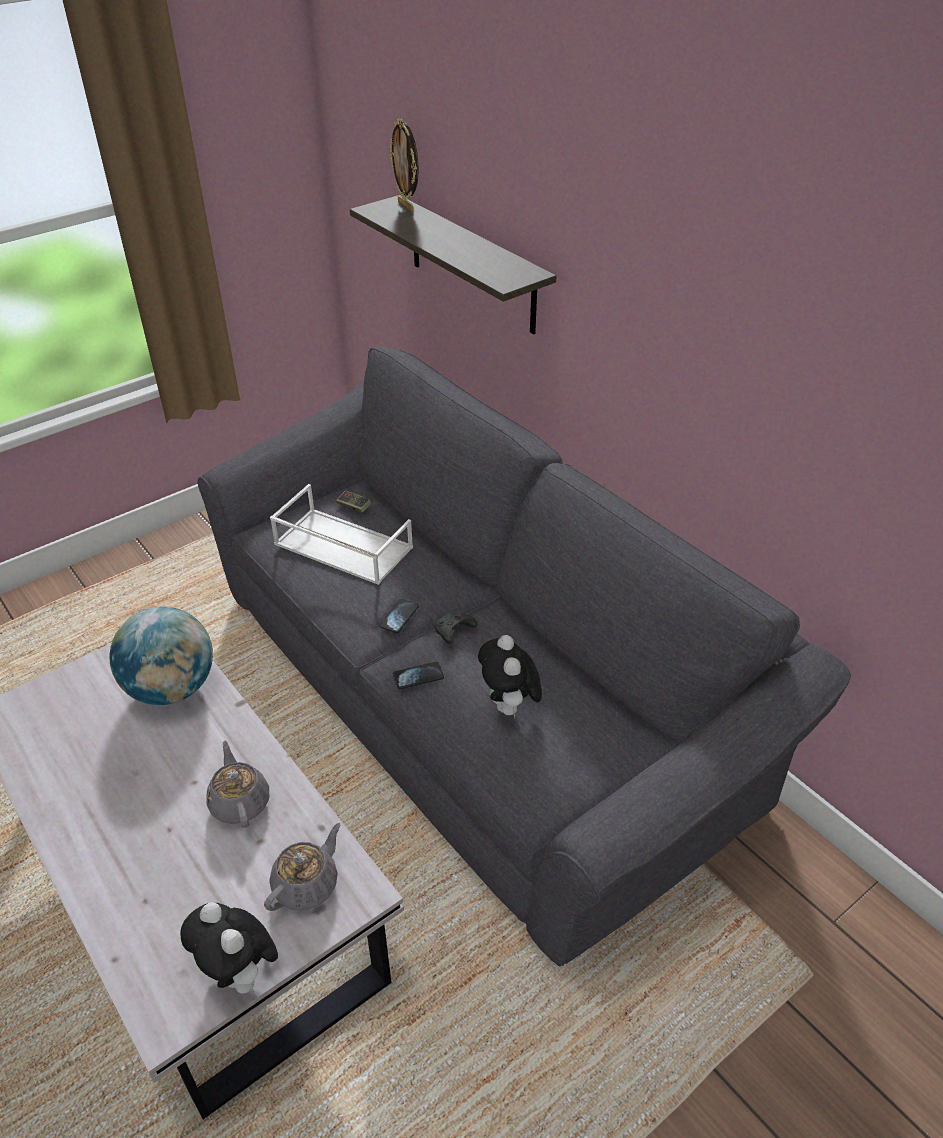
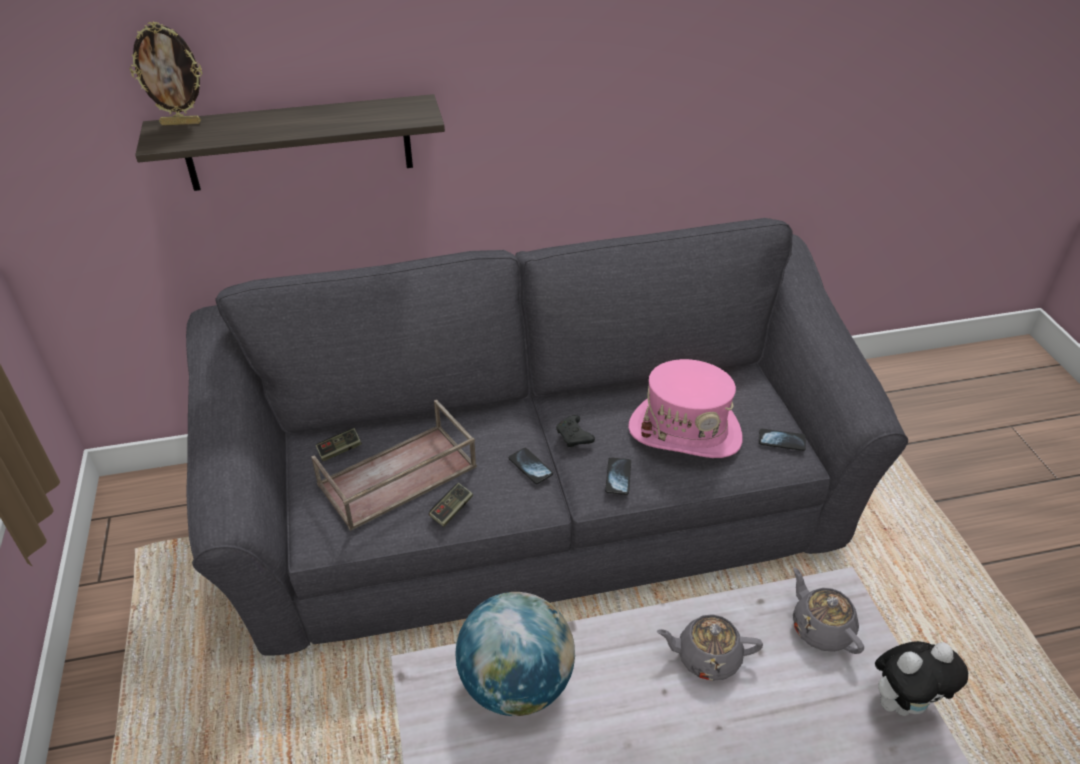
camera: 65 degrees left, 0 degrees up
white tray [270,484,413,585] -> brown tray [311,399,477,531]
plush toy [478,635,542,718] -> pink hat [628,359,743,458]
none -> game controller [429,483,473,527]
none -> phone [759,429,806,451]

